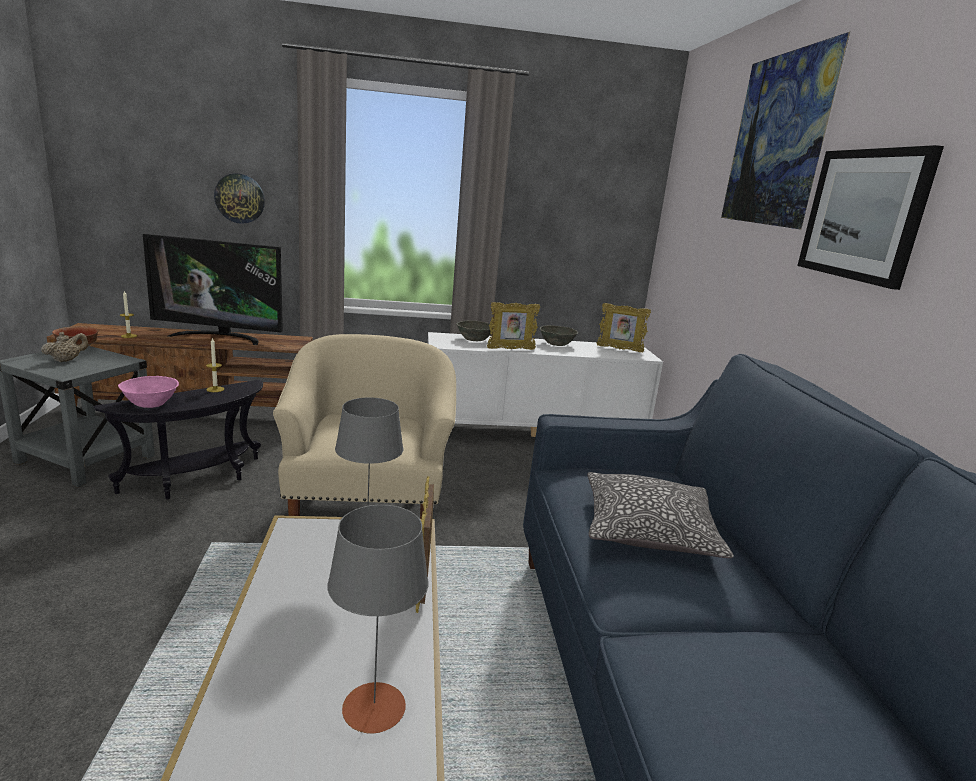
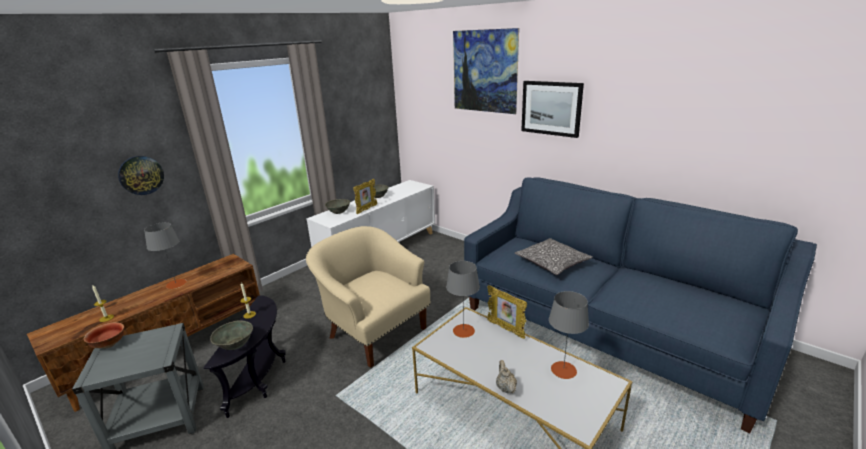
camera: 40 degrees left, 5 degrees up
beige teapot [41,332,88,362] -> beige teapot moved to [496,360,517,393]
pink bowl [118,376,179,408] -> grey bowl [210,320,253,350]
television [143,234,283,345] -> grey table lamp [144,222,187,289]
picture frame [597,303,651,352] -> none

